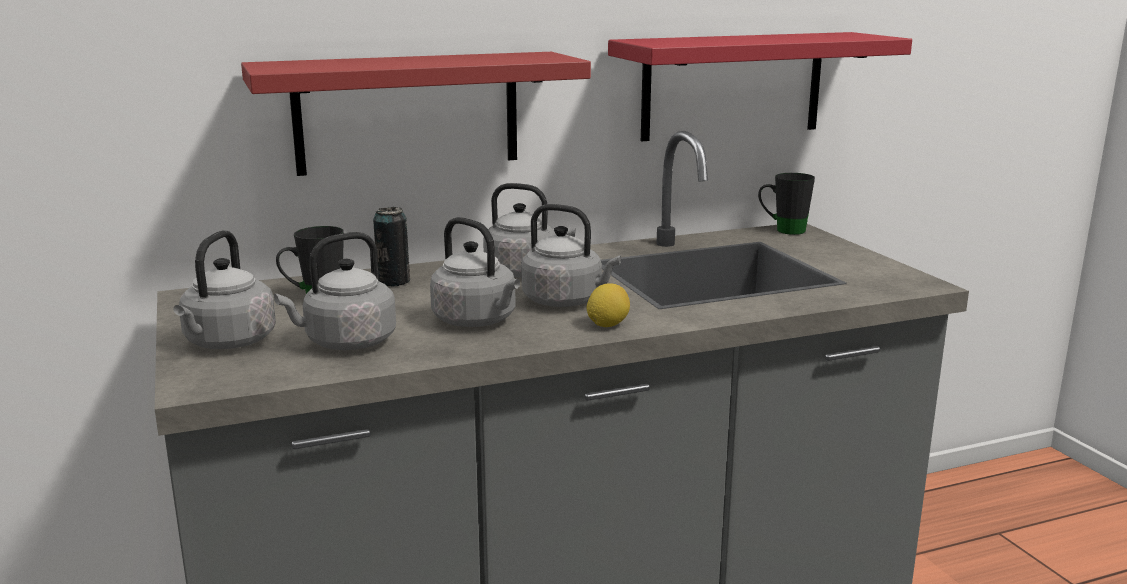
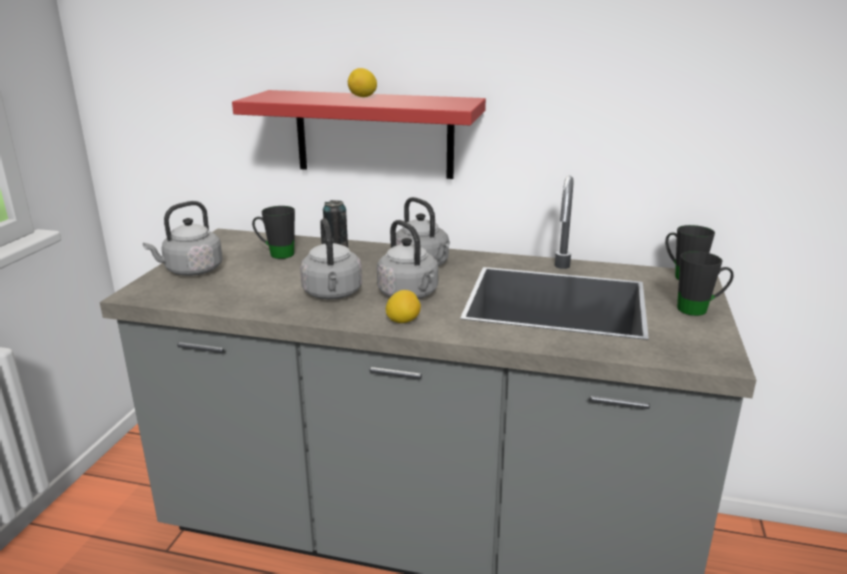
camera: 35 degrees right, 5 degrees up
grey kettle [274,232,396,350] -> none
red shelf [608,32,912,141] -> none
none -> lemon [348,68,377,97]
none -> black mug [677,251,734,316]

